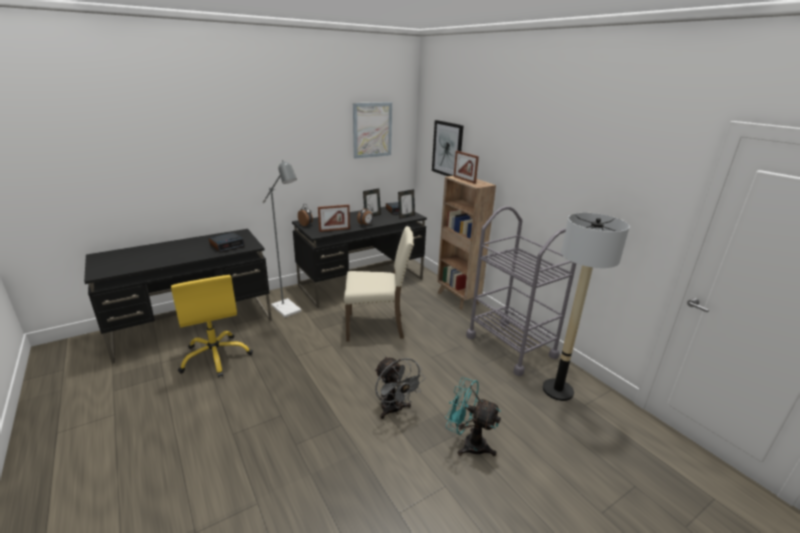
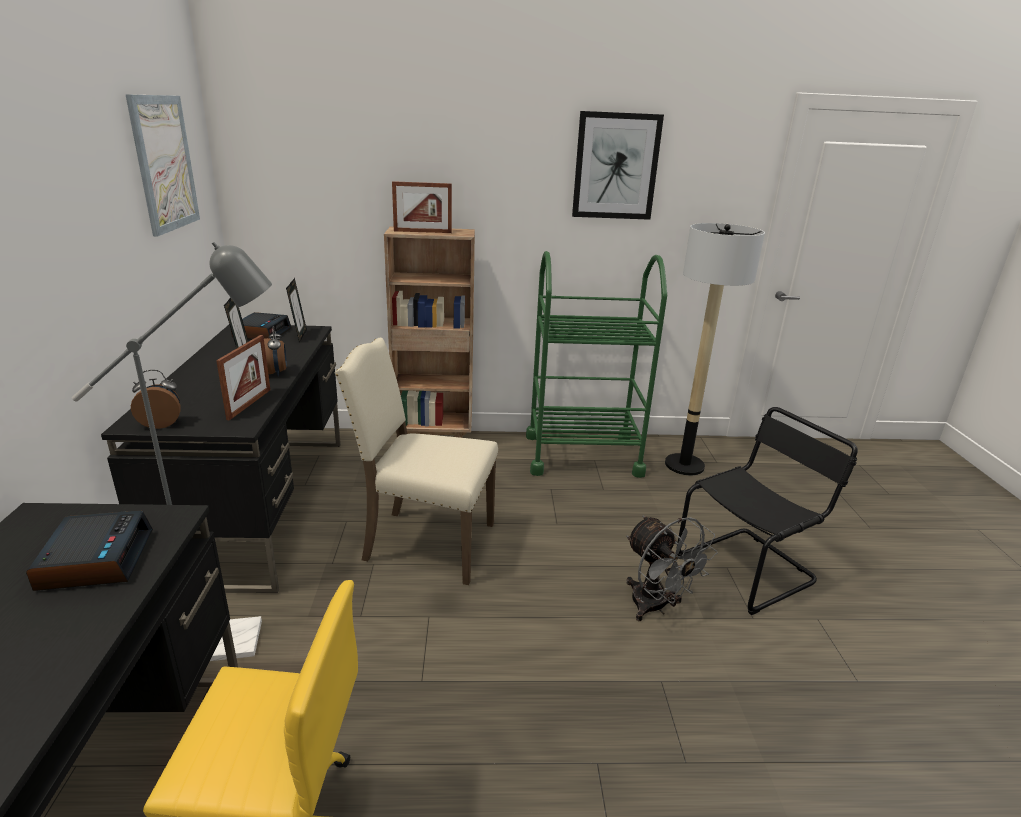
camera: 60 degrees left, 0 degrees up
beige chair [344,226,414,342] -> beige chair turned 105 degrees counterclockwise [334,338,498,585]
grey fan [375,357,424,419] -> grey fan turned 60 degrees clockwise [626,516,718,621]
picture [432,120,464,176] -> picture moved to [572,111,664,220]
turquoise fan [445,377,501,456] -> black chair [677,407,858,615]
grey cart [466,206,576,376] -> green cart [526,251,667,478]

